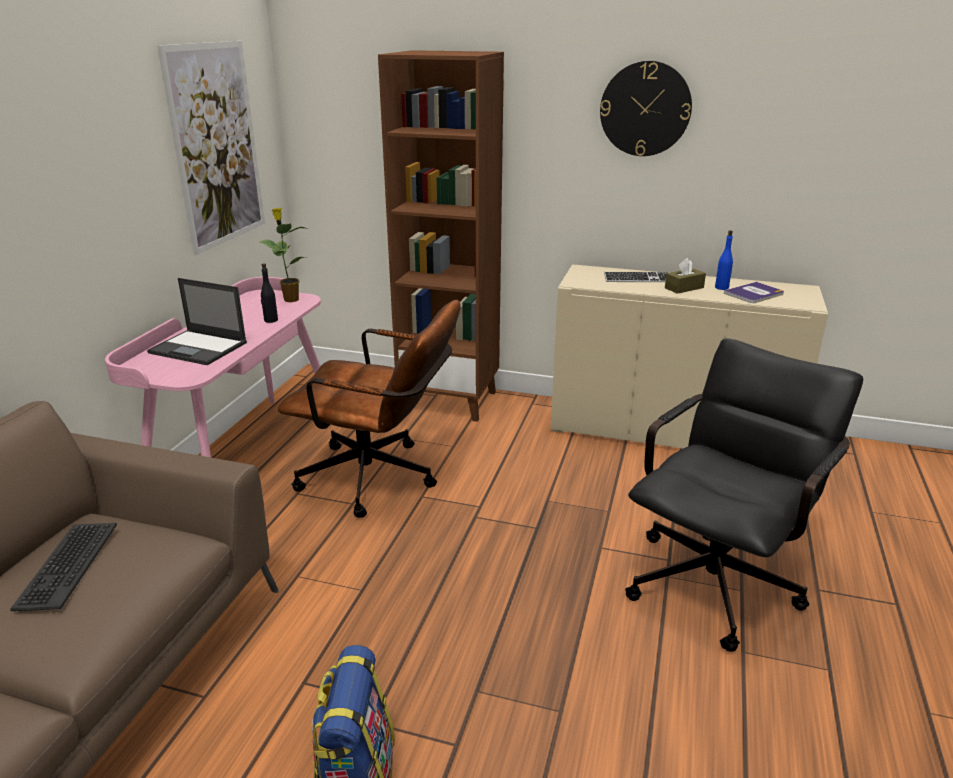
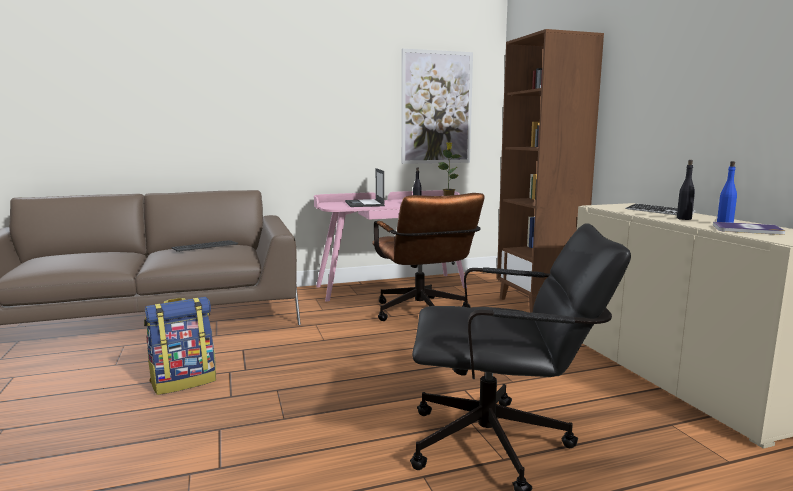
camera: 55 degrees right, 15 degrees down
wall clock [600,61,692,156] -> none
brown tissue box [665,258,706,294] -> black bottle [677,160,695,220]

